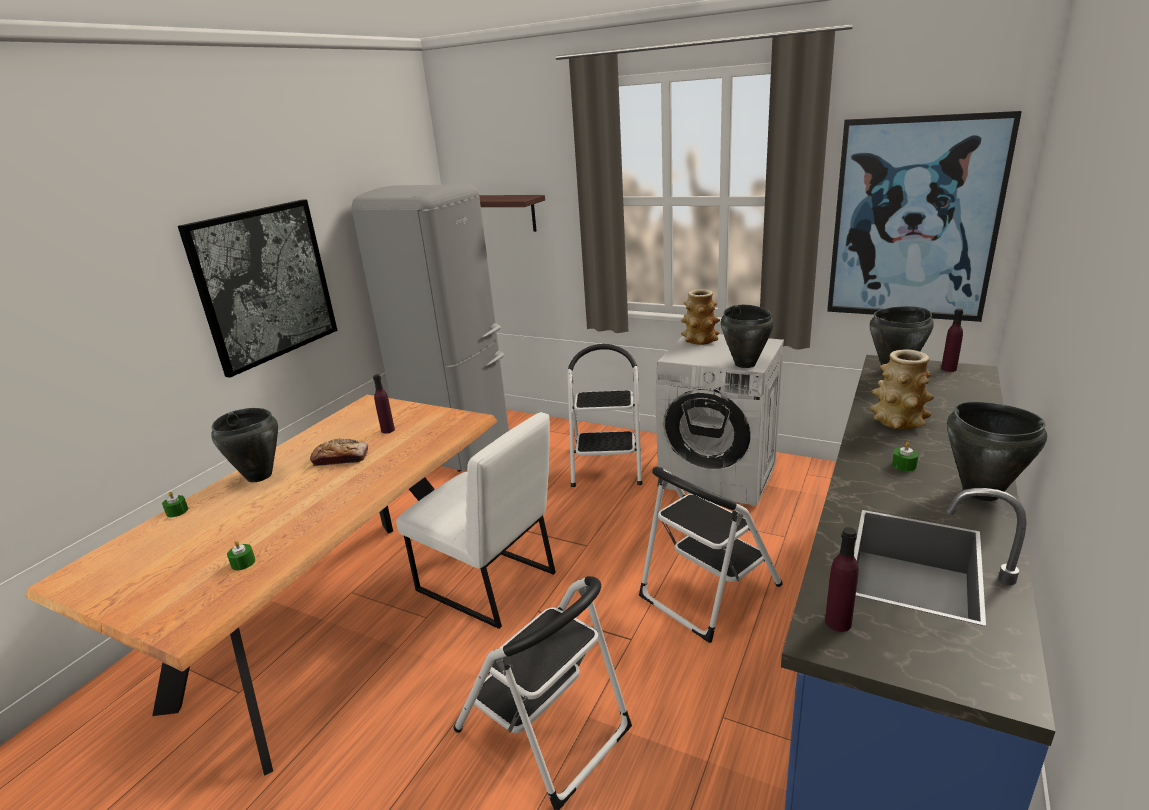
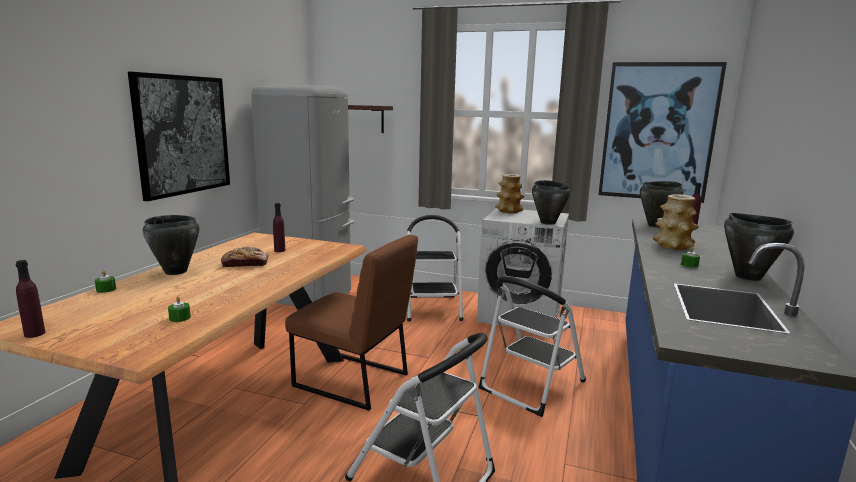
camera: 10 degrees left, 10 degrees down
white chair [396,412,556,629] -> brown chair [285,235,418,411]
purple bottle [825,527,859,632] -> purple bottle moved to [16,260,45,338]

